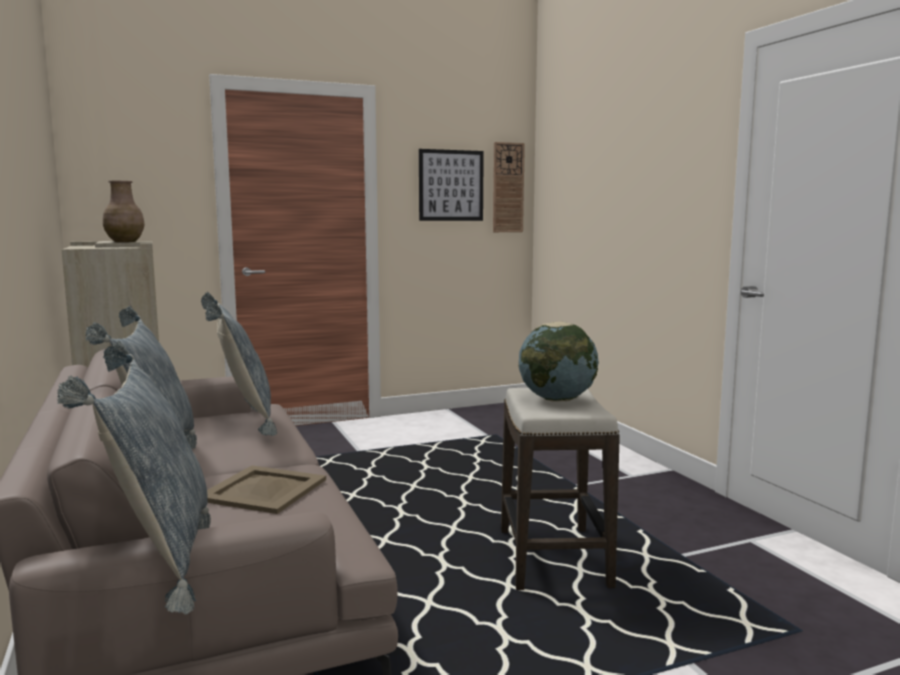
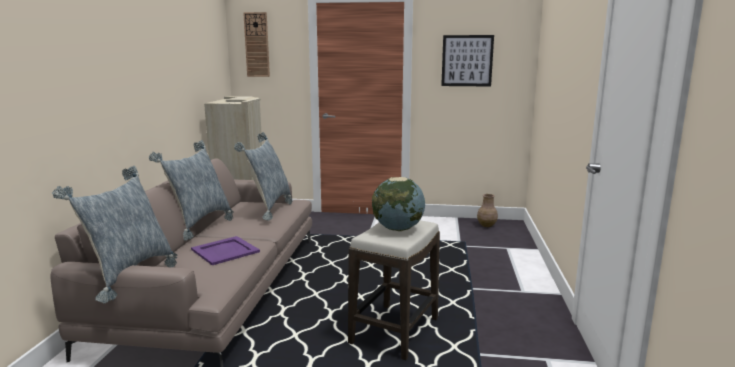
camera: 30 degrees right, 5 degrees up
brown vase [103,181,145,242] -> brown vase moved to [477,194,498,227]
beige tray [207,465,326,514] -> purple tray [191,236,260,265]
wall clock [493,142,525,232] -> wall clock moved to [243,12,270,77]

